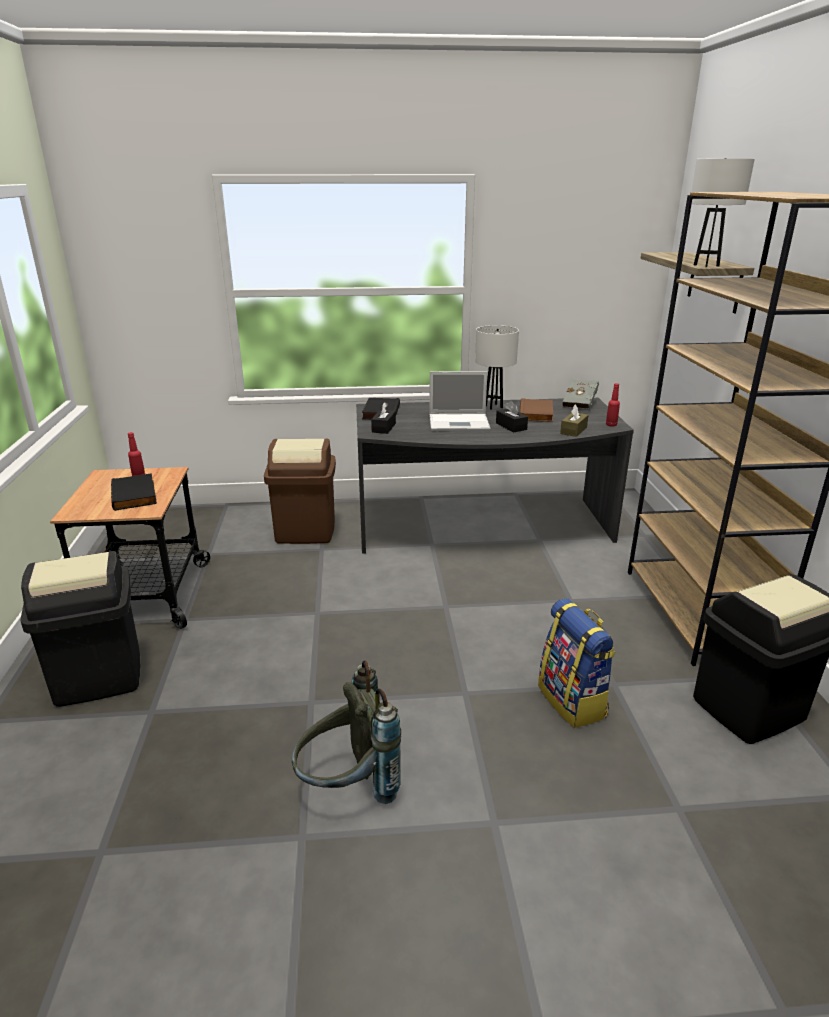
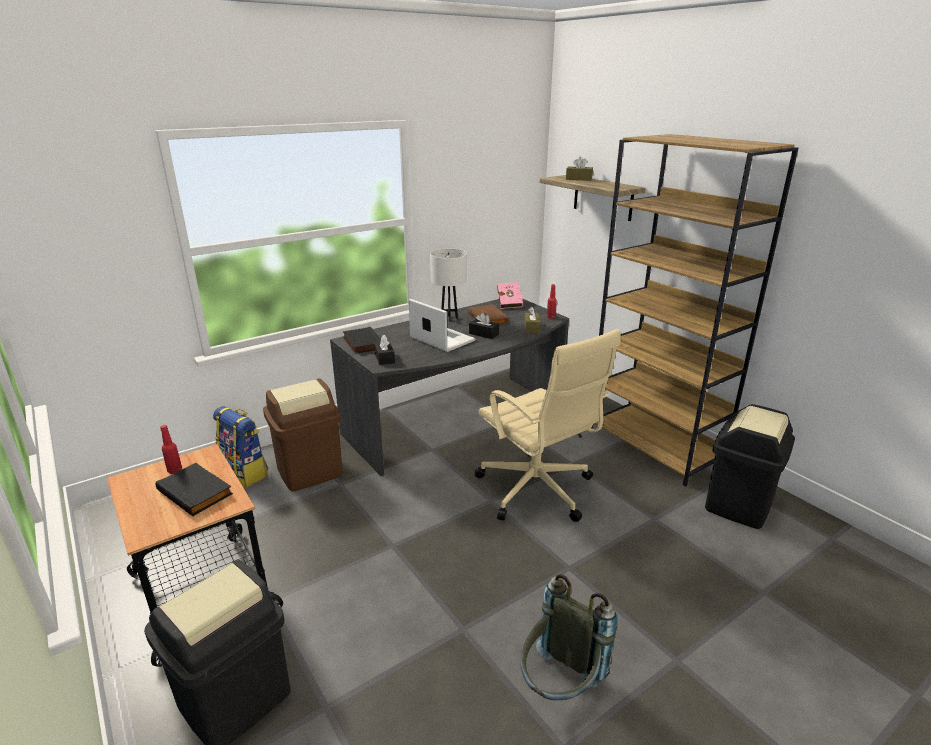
camera: 30 degrees left, 0 degrees up
laptop [429,371,490,431] -> laptop turned 105 degrees counterclockwise [409,299,475,352]
backpack [538,598,616,728] -> backpack moved to [213,406,268,487]
grey book [563,379,599,409] -> pink book [497,282,523,309]
white table lamp [692,158,755,267] -> none
none -> beige office chair [475,329,621,522]
none -> brown tissue box [566,157,593,181]

